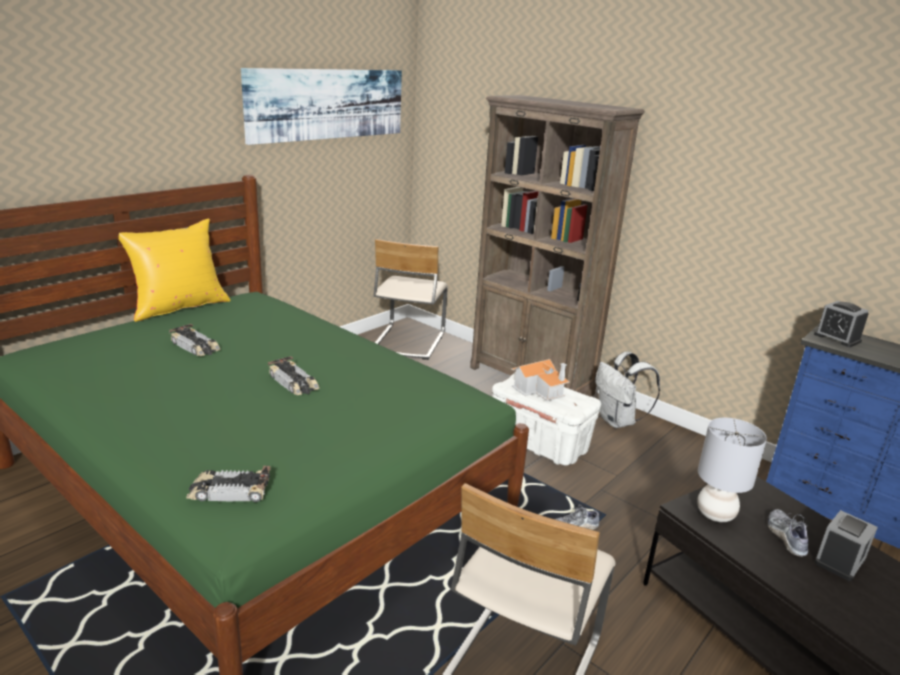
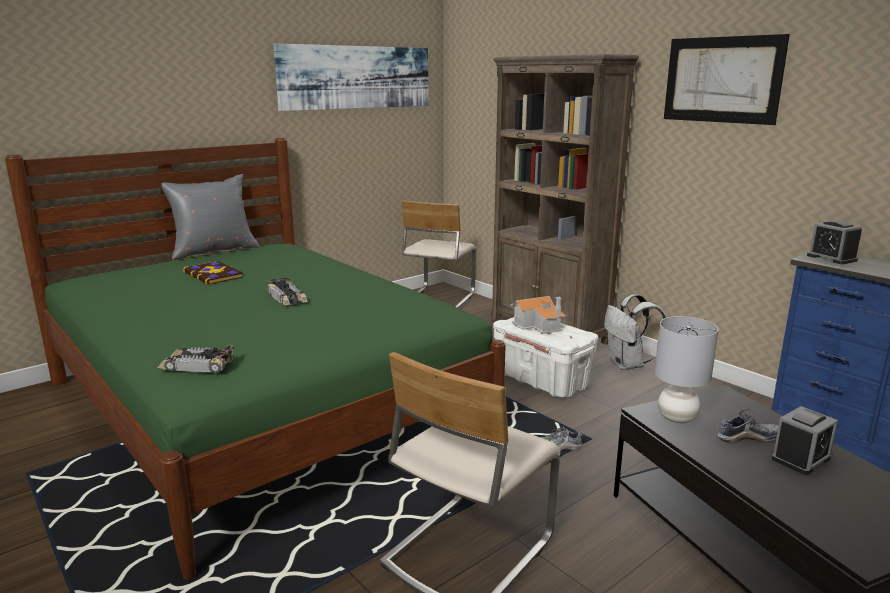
camera: 10 degrees right, 5 degrees down
yellow pillow [119,219,231,322] -> grey pillow [162,174,260,260]
toy car [169,324,221,356] -> book [183,261,244,285]
shoe [768,509,809,557] -> shoe turned 75 degrees clockwise [717,409,778,443]
none -> picture [664,34,790,125]

